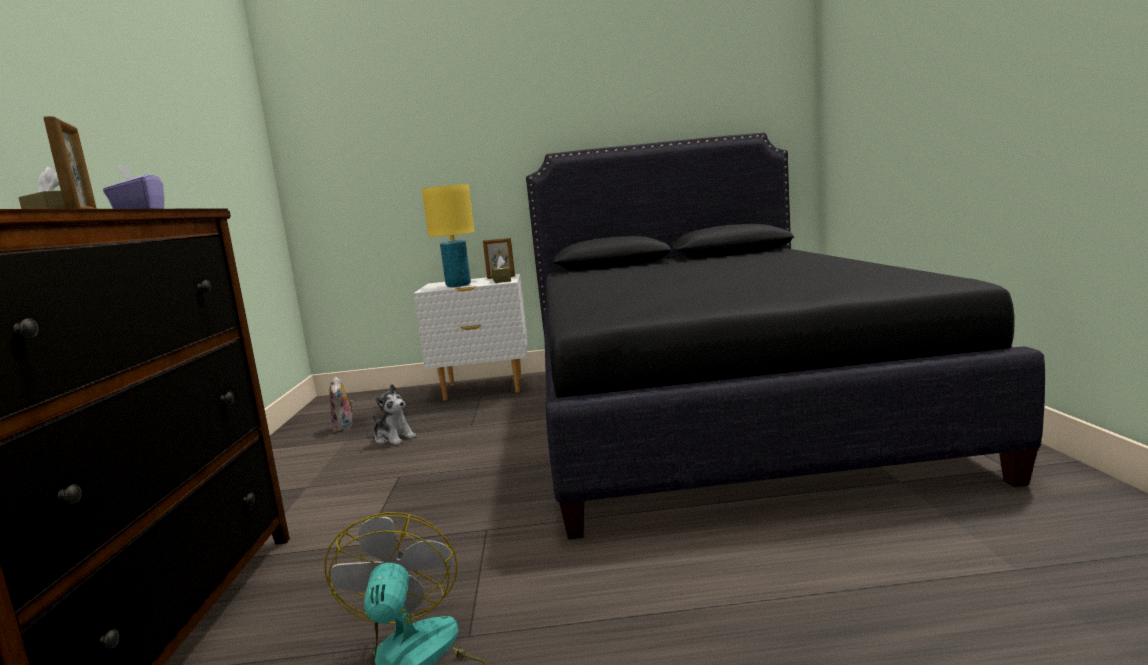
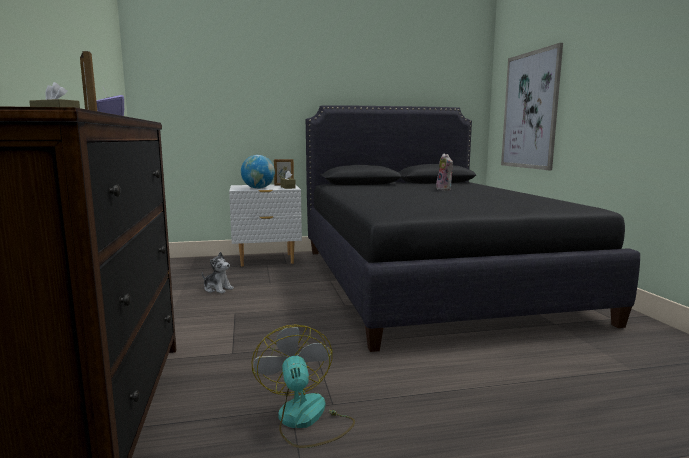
camera: 10 degrees left, 0 degrees up
plush toy [329,376,353,432] -> plush toy moved to [436,154,453,190]
yellow table lamp [422,184,474,287] -> globe [241,155,275,189]
none -> picture [501,43,563,170]

